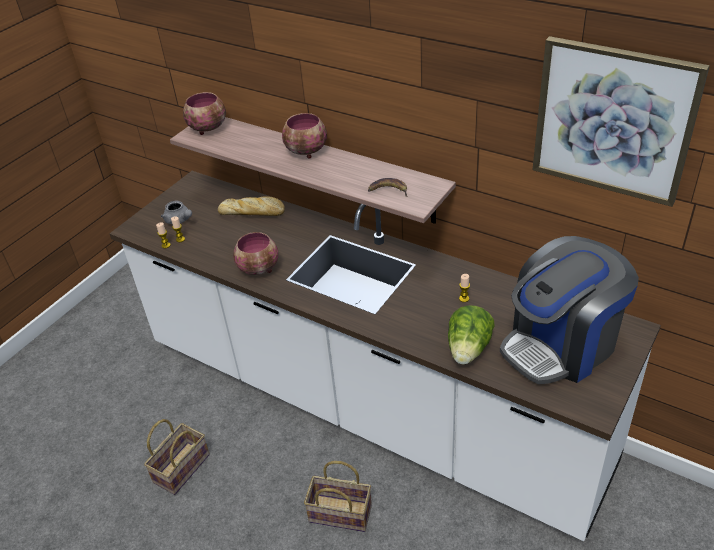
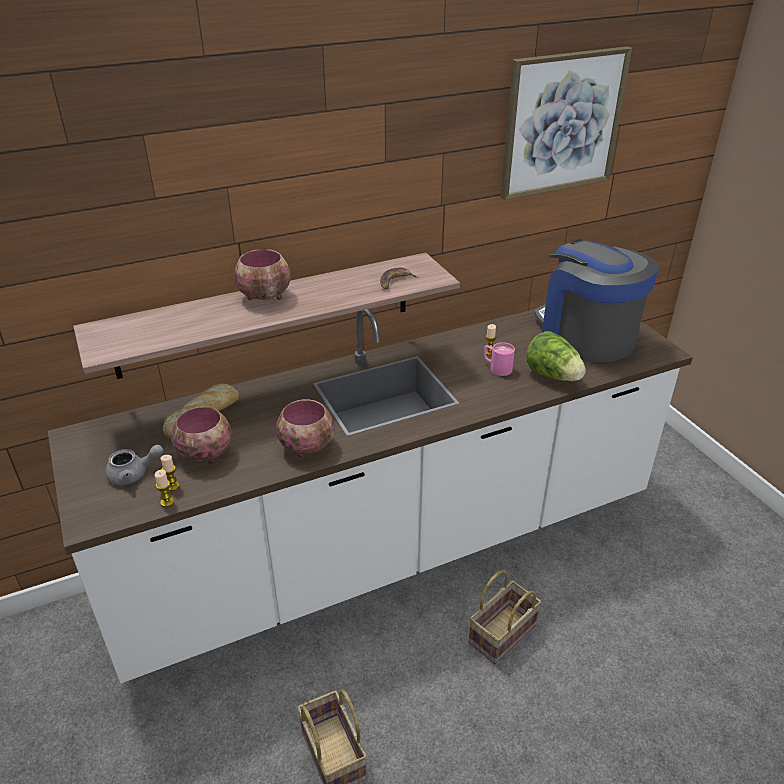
camera: 60 degrees left, 5 degrees down
bowl [183,92,226,135] -> bowl moved to [171,406,232,464]
coffee machine [500,236,639,384] -> coffee machine turned 150 degrees clockwise [534,239,659,362]
none -> pink mug [484,342,515,376]

